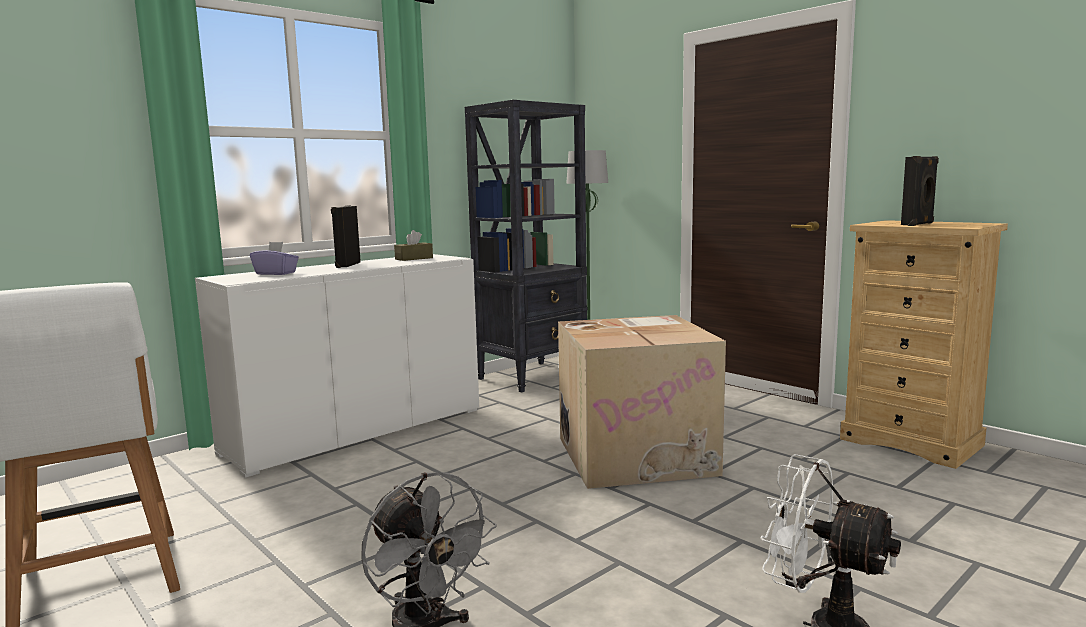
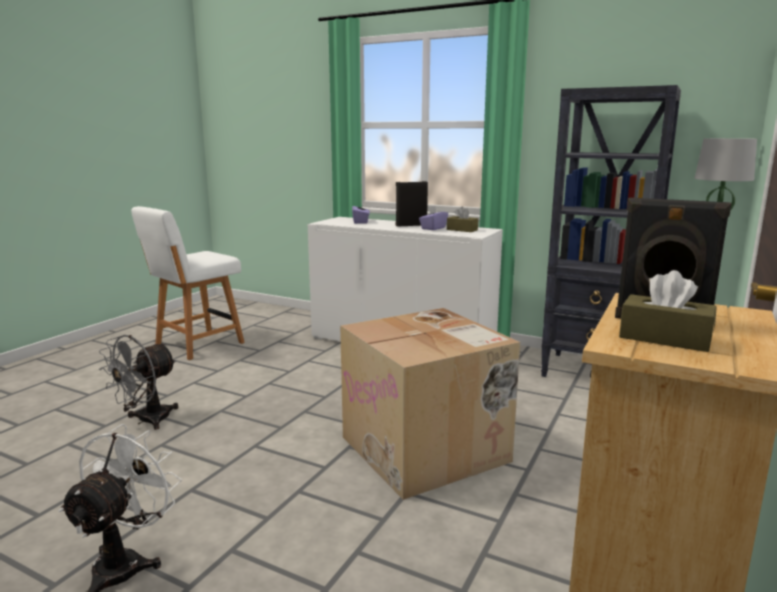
camera: 70 degrees right, 5 degrees up
none -> purple tissue box [419,206,448,230]
none -> brown tissue box [619,270,717,352]

